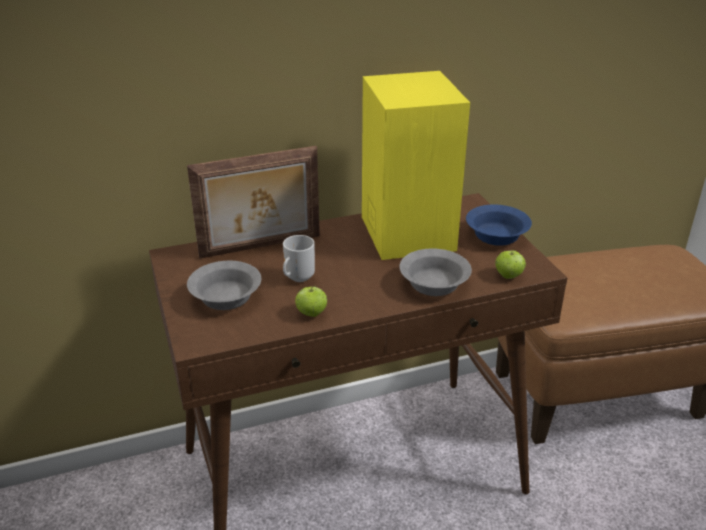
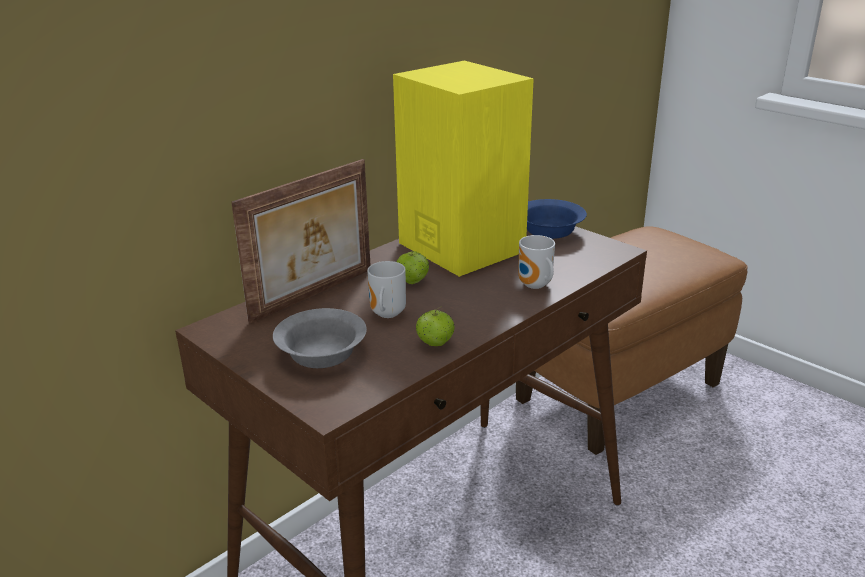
camera: 25 degrees left, 5 degrees down
grey bowl [399,248,472,296] -> mug [518,235,555,289]
apple [495,250,526,279] -> apple moved to [397,251,429,284]

